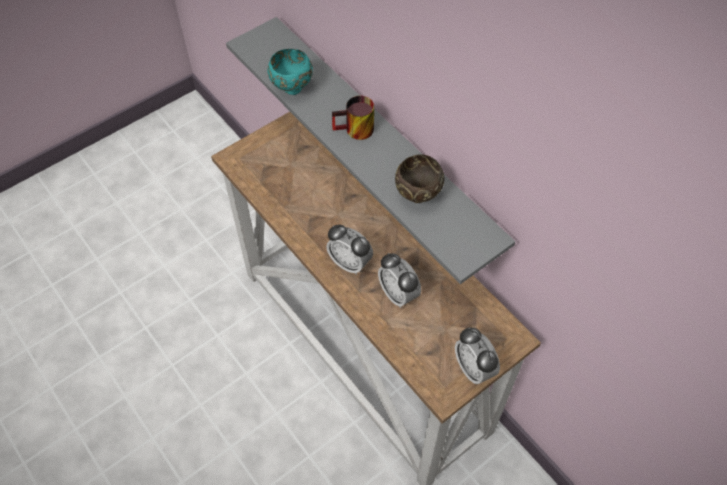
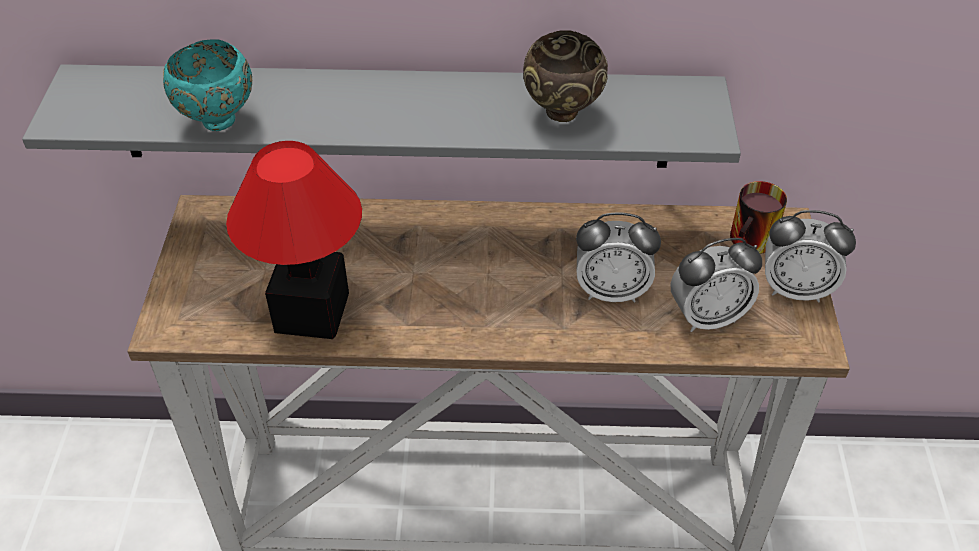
camera: 50 degrees left, 10 degrees down
alarm clock [326,225,373,275] -> alarm clock moved to [671,238,762,332]
mug [332,96,374,140] -> mug moved to [730,181,787,254]
none -> table lamp [226,141,362,339]

